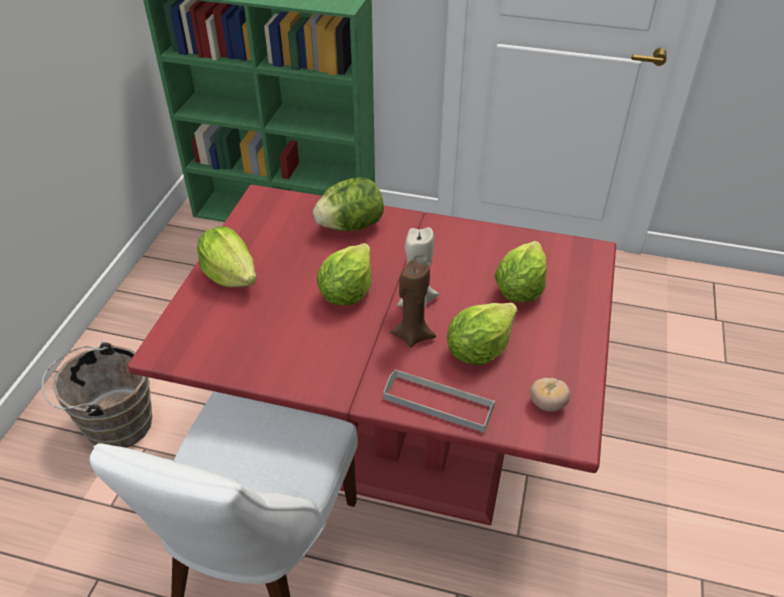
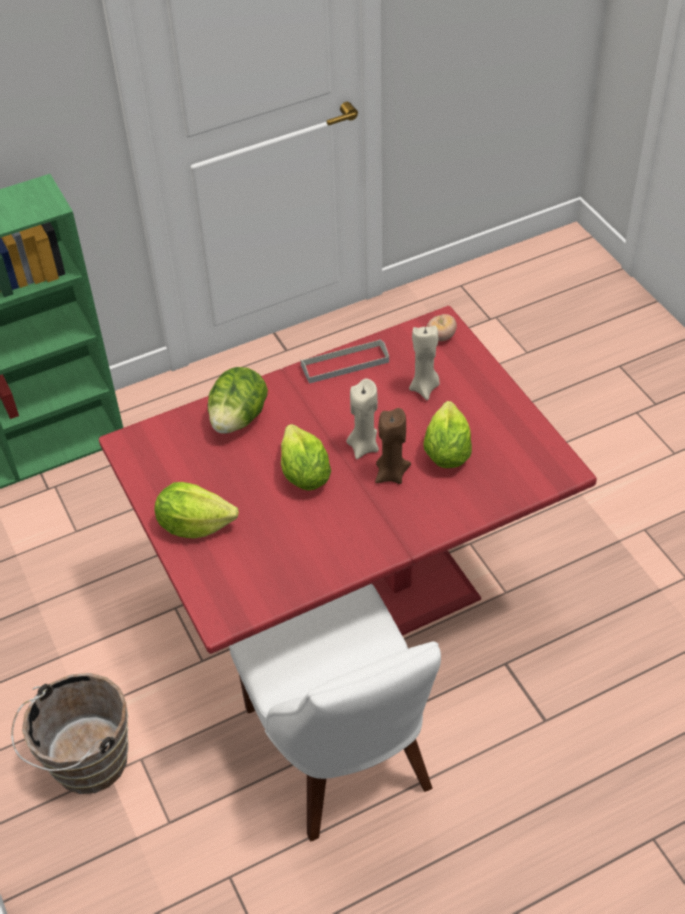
camera: 40 degrees left, 5 degrees up
grey tray [383,369,495,432] -> grey tray moved to [301,339,389,384]
lettuce [494,241,547,303] -> beige candle [409,325,440,400]
tomato [530,378,571,412] -> tomato moved to [427,314,457,341]

